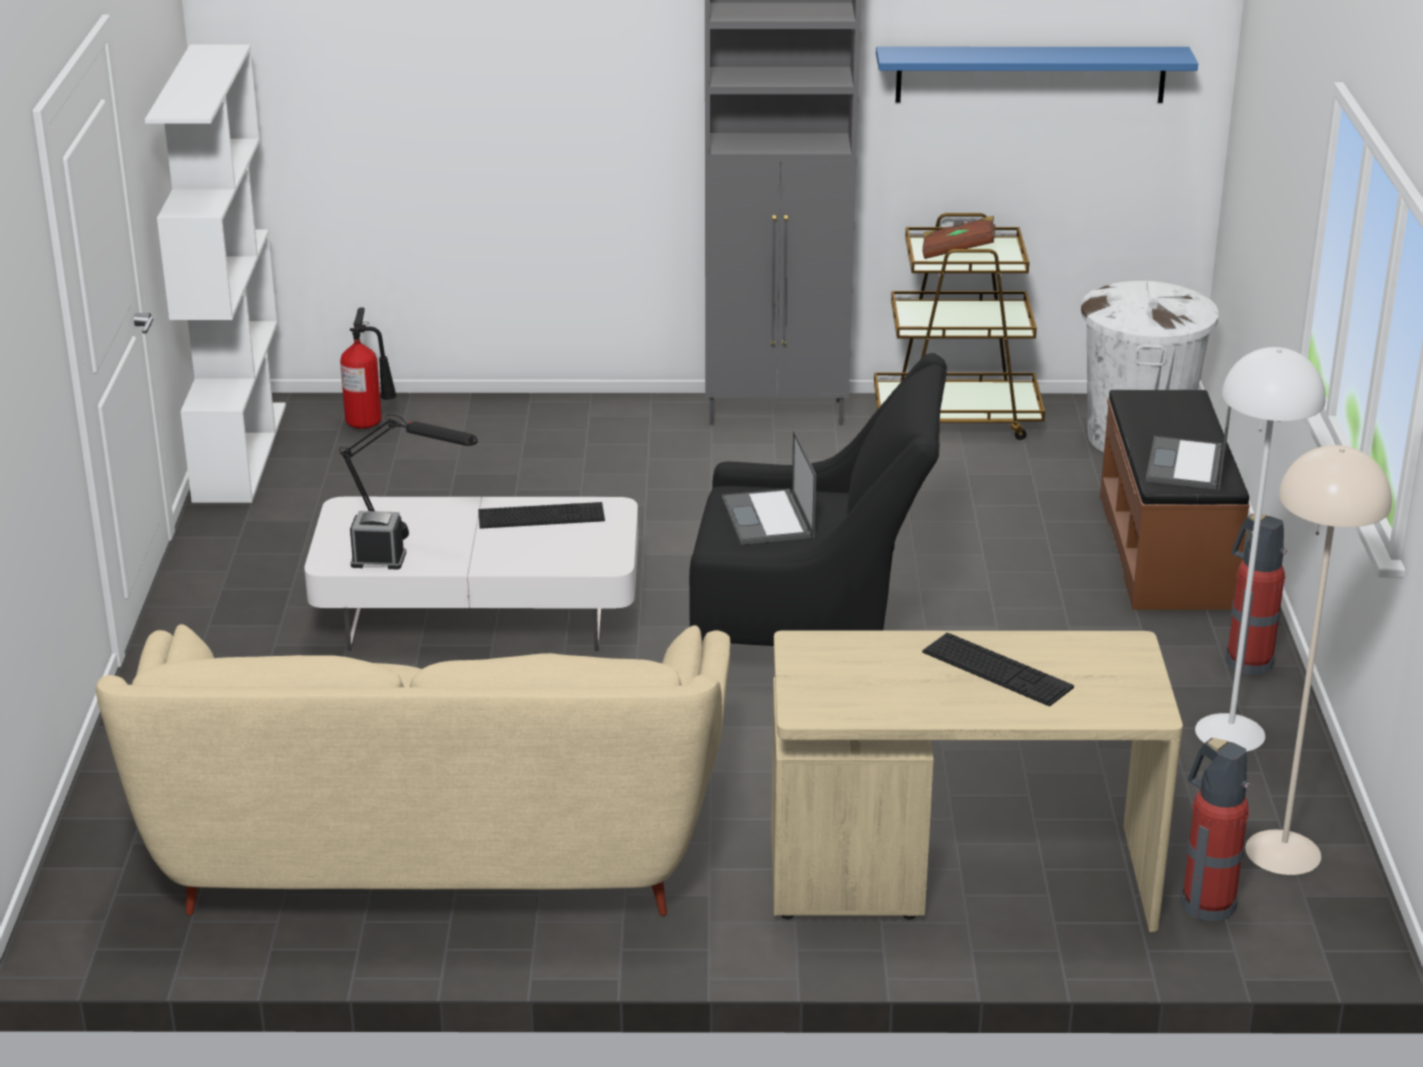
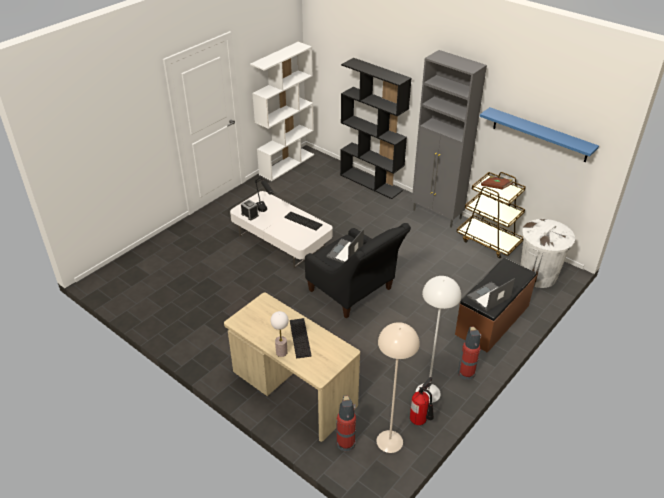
camera: 40 degrees right, 10 degrees up
beige sofa [96,624,731,916] -> none
fire extinguisher [340,307,397,429] -> fire extinguisher moved to [410,377,434,425]
none -> table lamp [271,311,289,357]
none -> black bookcase [340,58,412,199]

